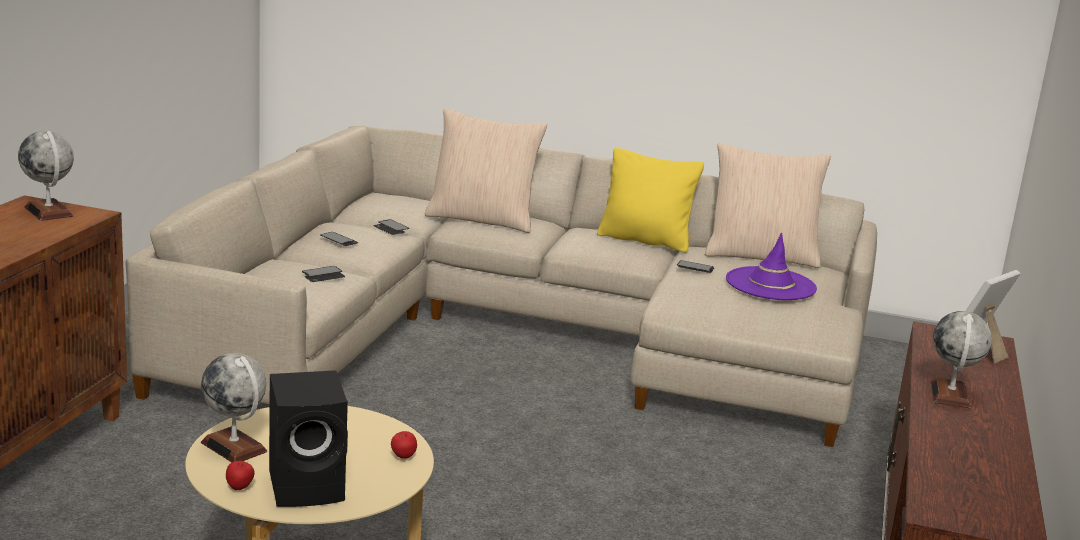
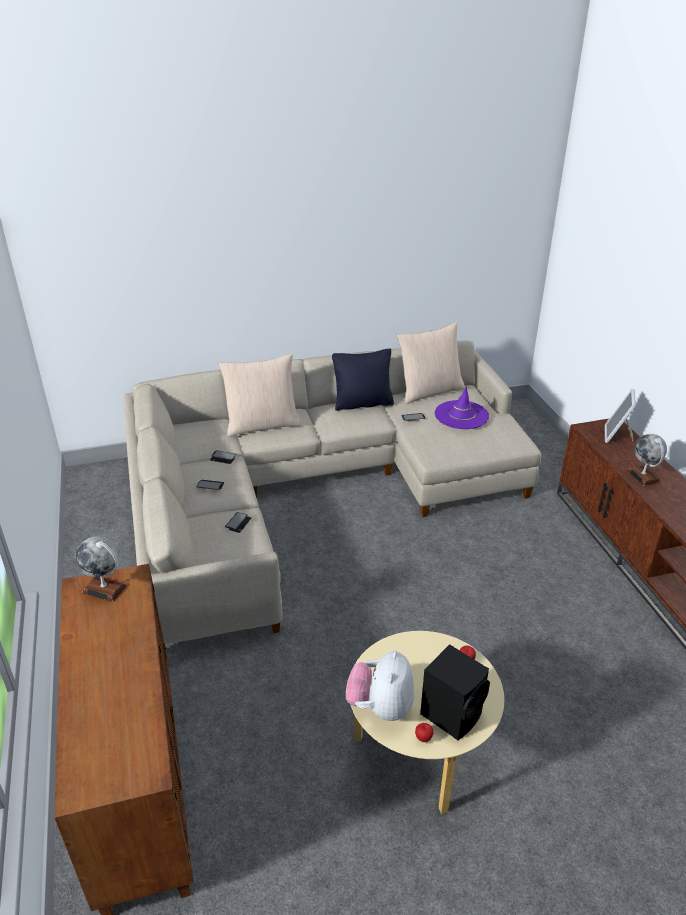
camera: 30 degrees left, 15 degrees up
globe [201,353,267,462] -> plush toy [346,651,415,721]
yellow pillow [597,148,704,253] -> black pillow [332,349,394,411]

